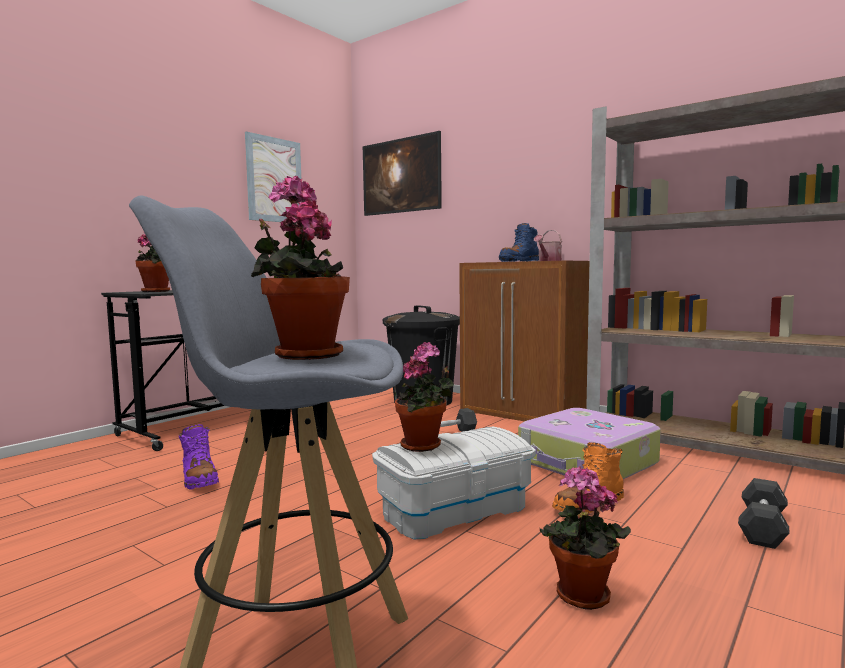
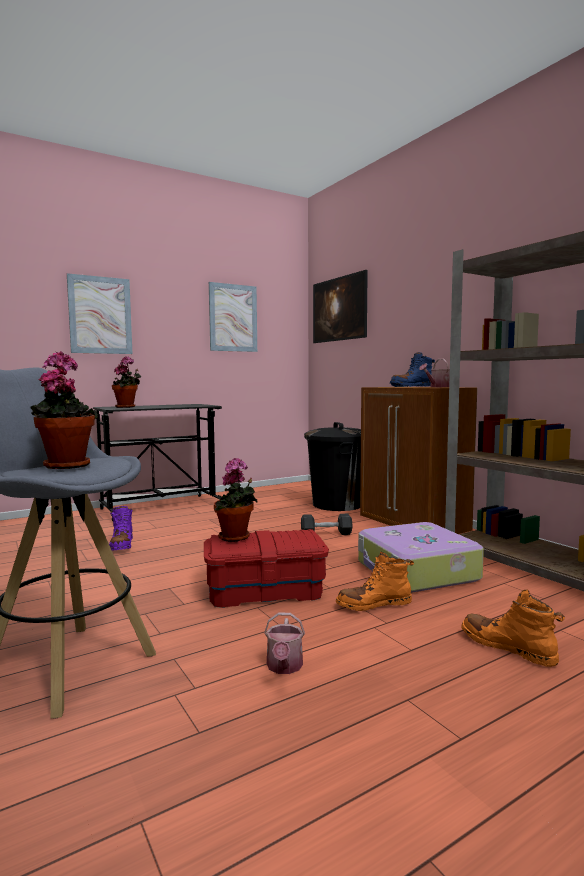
camera: 20 degrees right, 0 degrees up
white storage box [372,427,536,539] -> red storage box [204,529,329,608]
potted plant [540,466,631,610] -> watering can [264,613,305,674]
black dumbbell [738,478,790,549] -> orange boot [461,590,565,667]
none -> picture [67,273,133,354]

